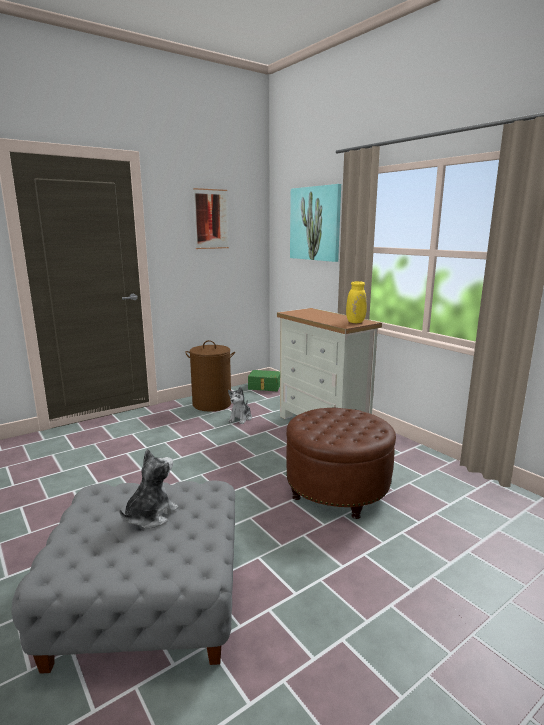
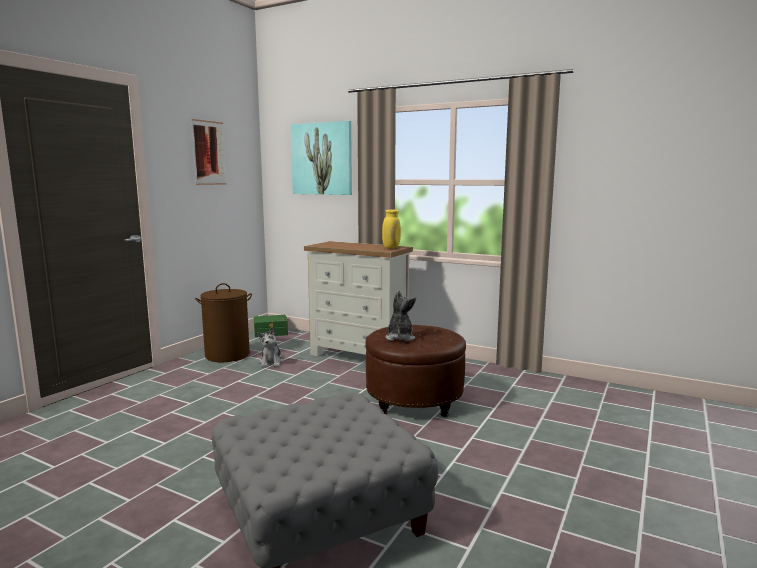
camera: 25 degrees left, 5 degrees down
plush toy [119,449,178,529] -> plush toy moved to [385,290,416,341]

